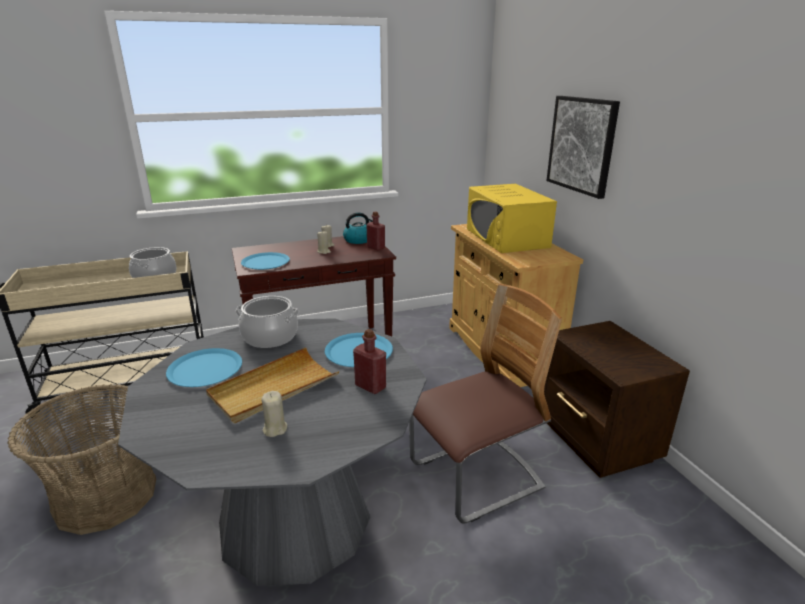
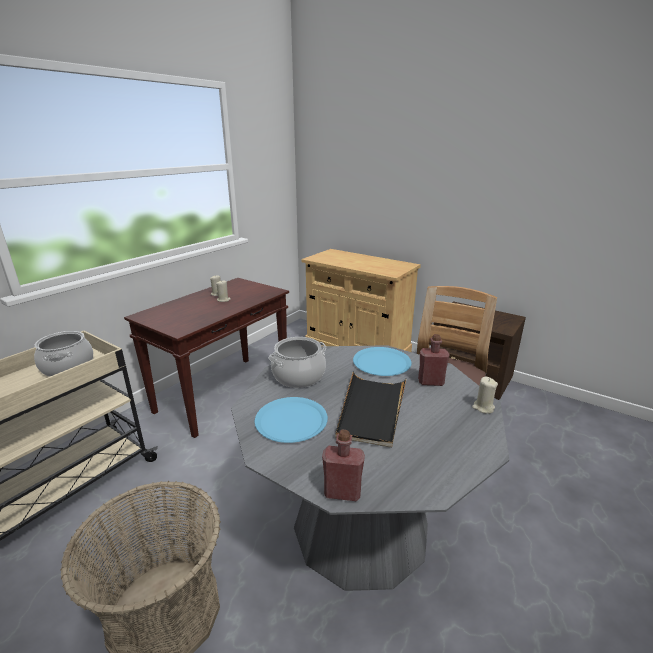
camera: 35 degrees left, 0 degrees up
beige tray [206,348,339,423] -> black tray [335,372,407,448]
blue plate [241,252,290,270] -> none
beige candle [262,391,287,437] -> beige candle moved to [472,377,498,414]
kettle [343,212,373,244] -> none
red bottle [366,211,385,250] -> red bottle moved to [322,429,365,501]
yellow microwave [467,184,557,253] -> none
picture [547,96,620,199] -> none

